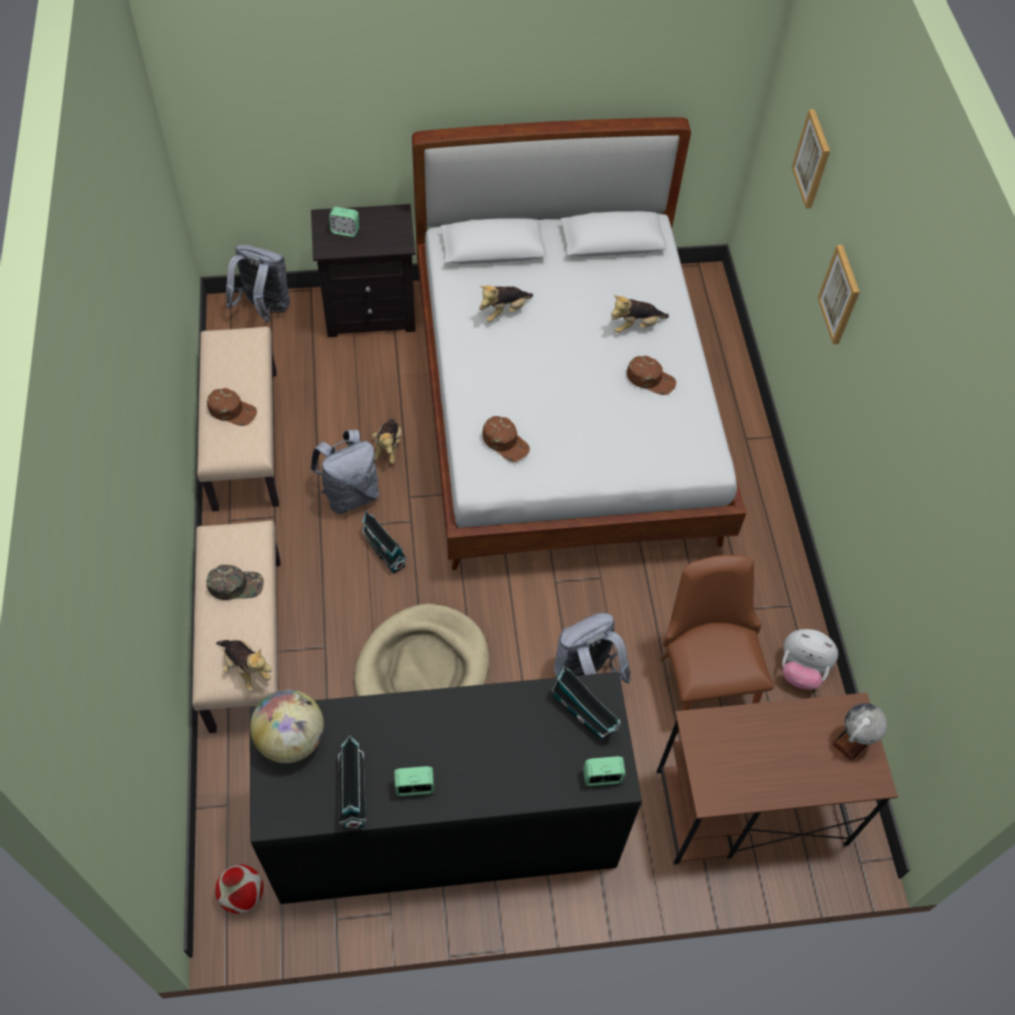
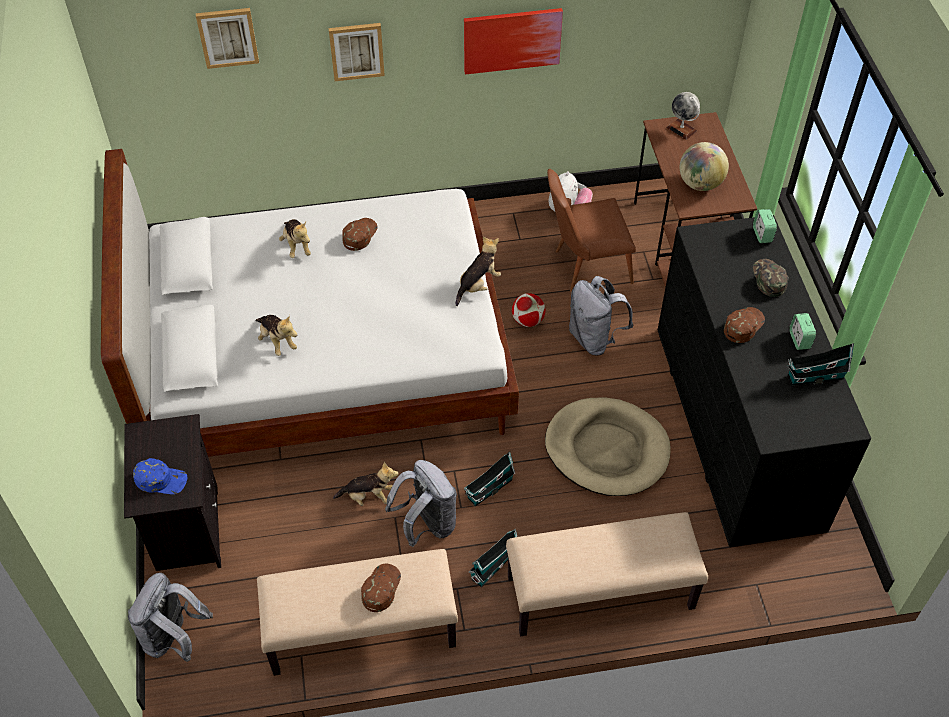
camera: 90 degrees left, 5 degrees down
green cap [207,565,264,600] -> green cap moved to [753,259,789,297]
football [215,864,263,914] -> football moved to [512,293,546,327]
plush toy [216,640,272,691] -> plush toy moved to [456,236,501,306]
globe [250,690,324,763] -> globe moved to [680,142,729,191]
alarm clock [329,207,360,237] -> blue cap [133,458,188,494]
brown cap [482,416,530,462] -> brown cap moved to [724,307,765,343]
toy house [551,665,621,741] -> toy house moved to [469,529,517,588]
none -> picture [464,8,563,75]

